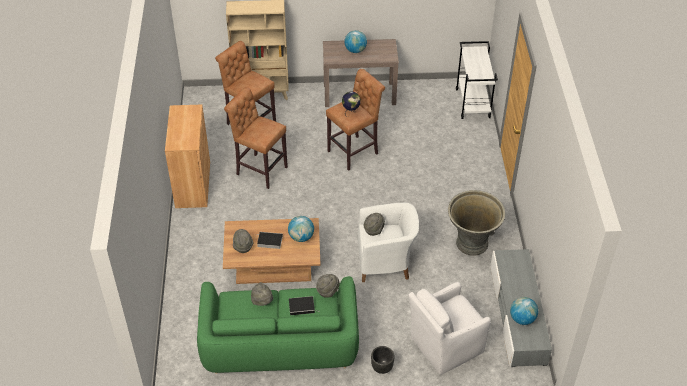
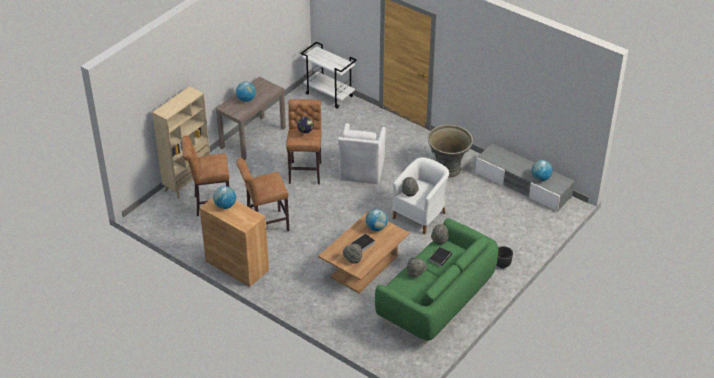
camera: 50 degrees left, 5 degrees down
white armchair [409,282,491,375] -> white armchair moved to [338,123,386,184]
none -> globe [213,186,236,209]

